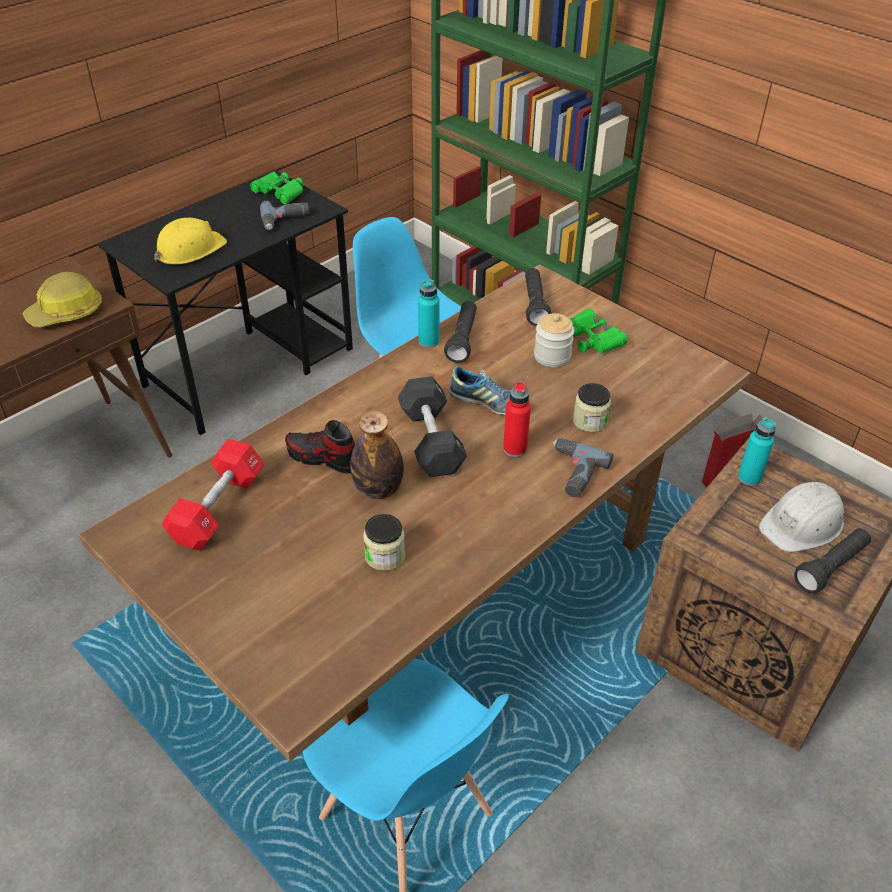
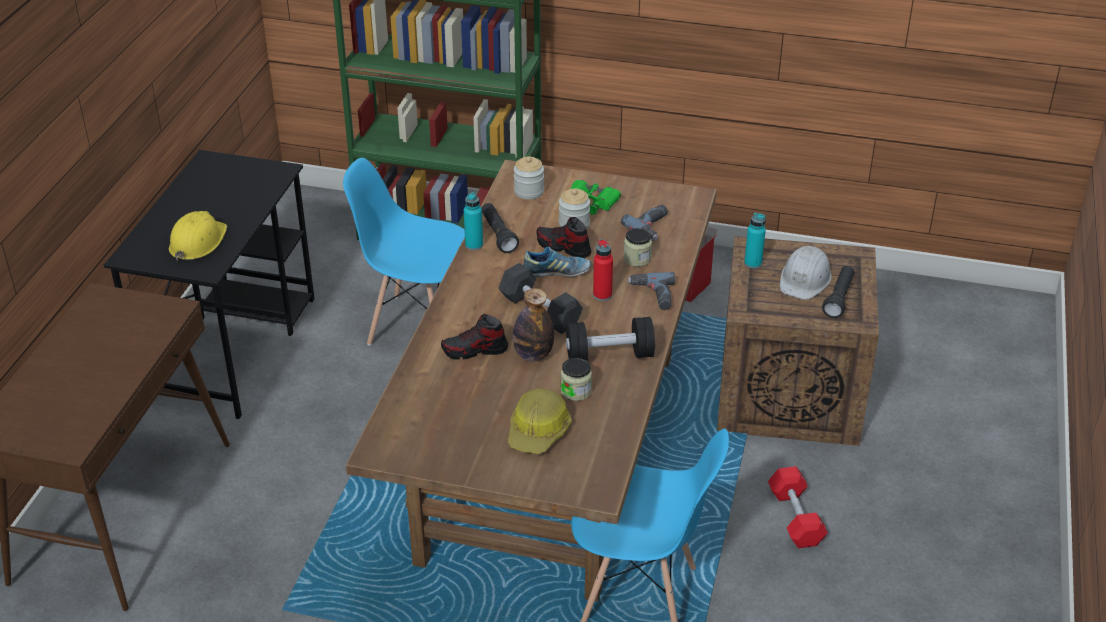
camera: 30 degrees left, 5 degrees down
hard hat [22,272,102,328] -> hard hat moved to [508,388,572,454]
red dumbbell [162,439,265,551] -> red dumbbell moved to [768,466,828,548]
green binoculars [250,171,303,205] -> none
power drill [260,201,309,230] -> power drill moved to [621,205,668,241]
black flashlight [525,268,551,326] -> jar [514,157,544,200]
none -> shoe [537,217,591,258]
none -> black dumbbell [566,317,655,362]

